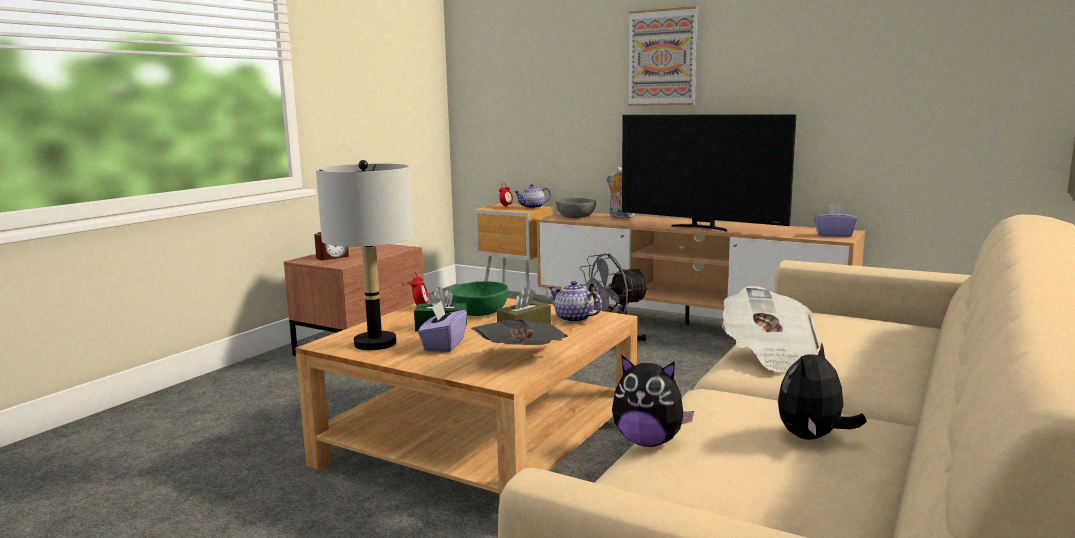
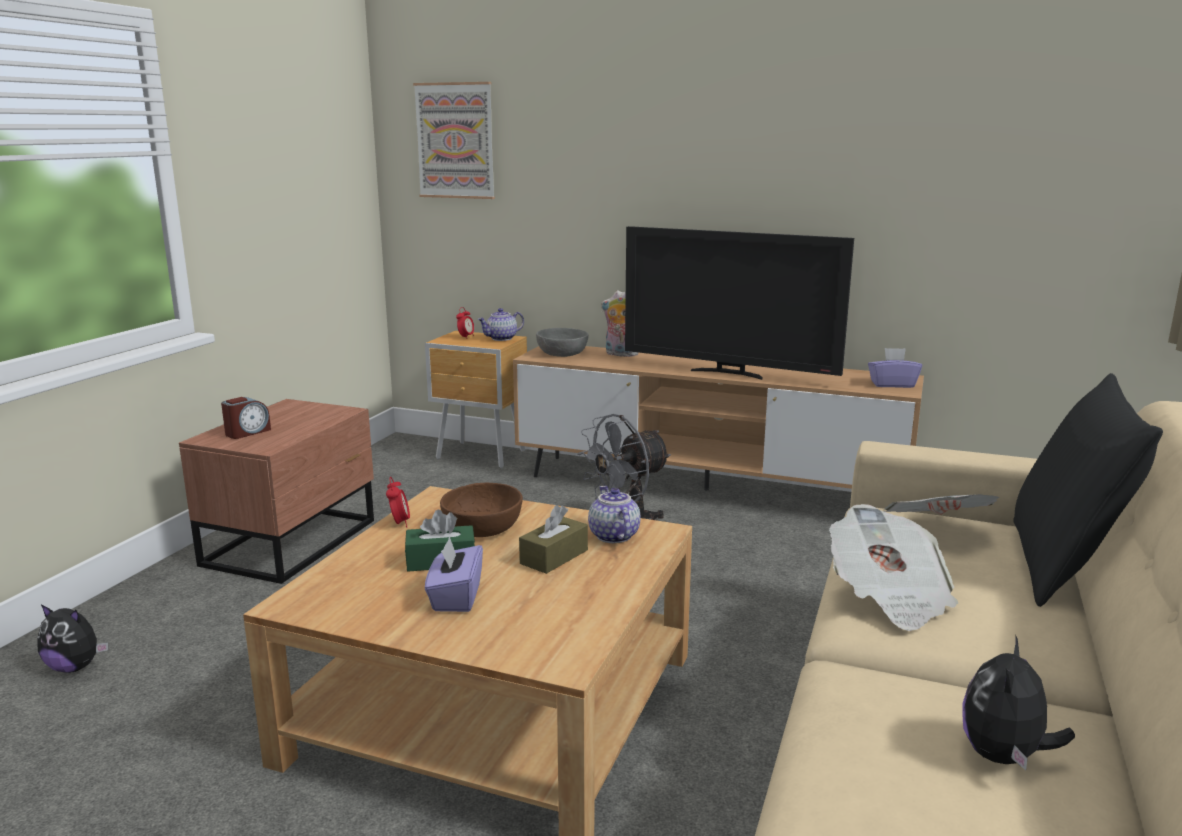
camera: 10 degrees left, 5 degrees up
grey table lamp [316,160,414,350] -> none
green bowl [448,281,509,316] -> brown bowl [440,483,523,537]
newspaper [471,320,567,345] -> newspaper moved to [884,494,1000,515]
teapot [548,281,602,323] -> teapot turned 45 degrees clockwise [588,486,641,543]
plush toy [612,355,694,447] -> plush toy moved to [37,604,108,673]
picture [628,6,698,106] -> picture moved to [413,82,495,199]
none -> black pillow [1013,373,1163,607]

